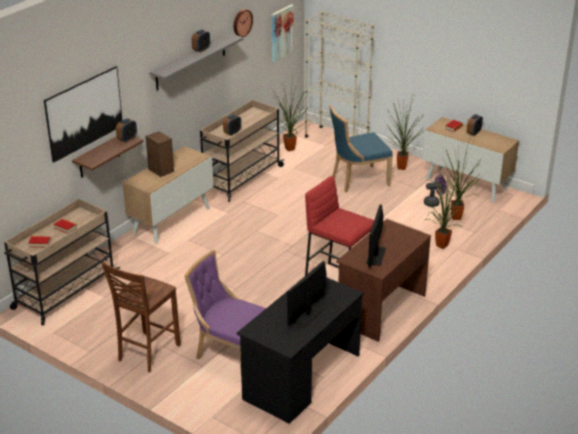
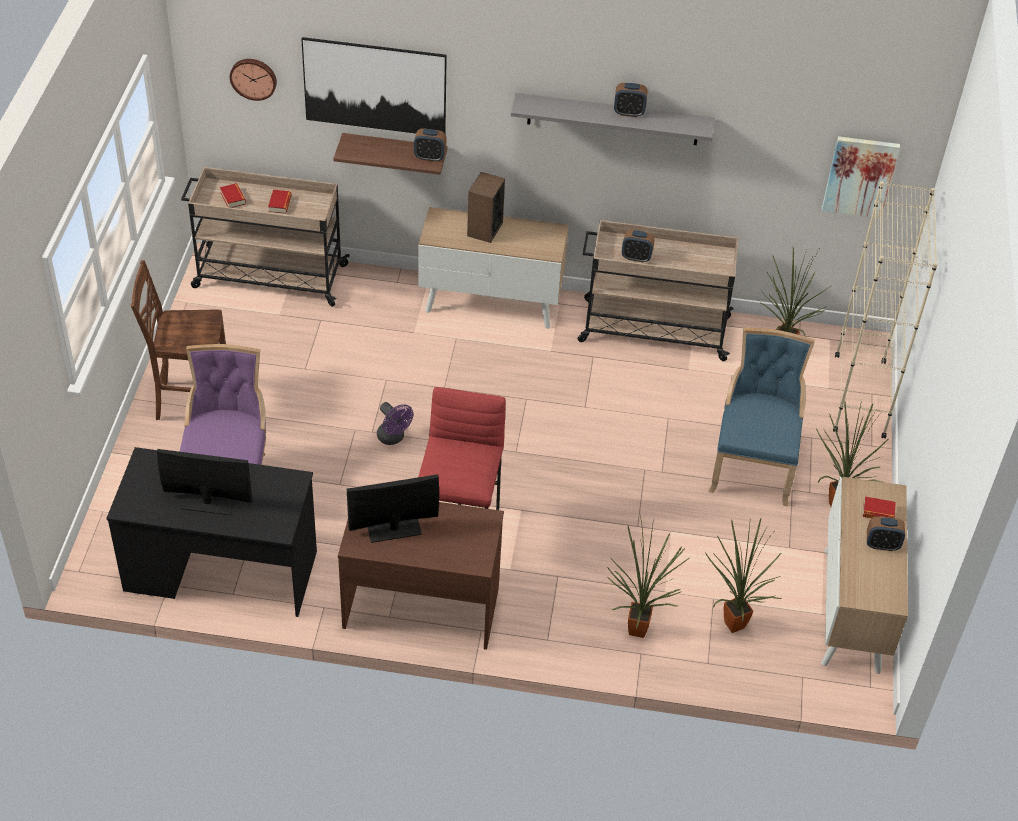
camera: 60 degrees right, 15 degrees up
wall clock [233,9,253,37] -> wall clock moved to [230,59,277,101]
blue chair [329,104,393,192] -> blue chair turned 60 degrees clockwise [709,328,815,506]
purple fan [424,175,446,207] -> purple fan moved to [377,402,413,445]

